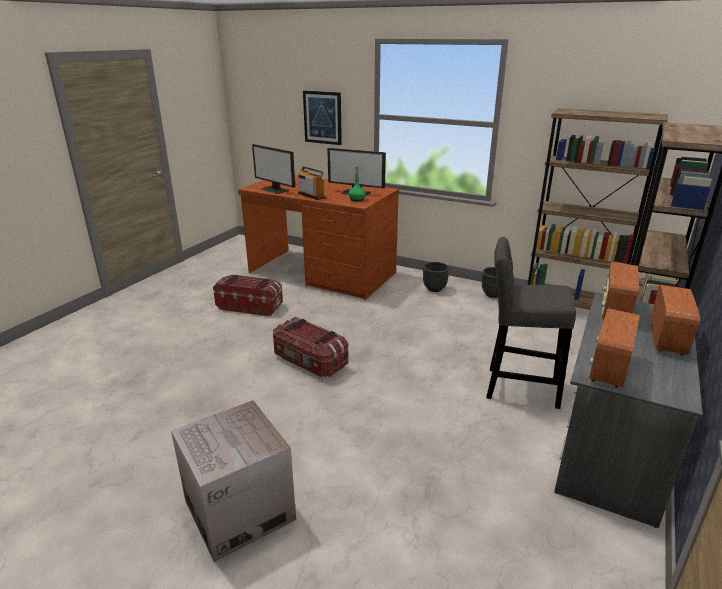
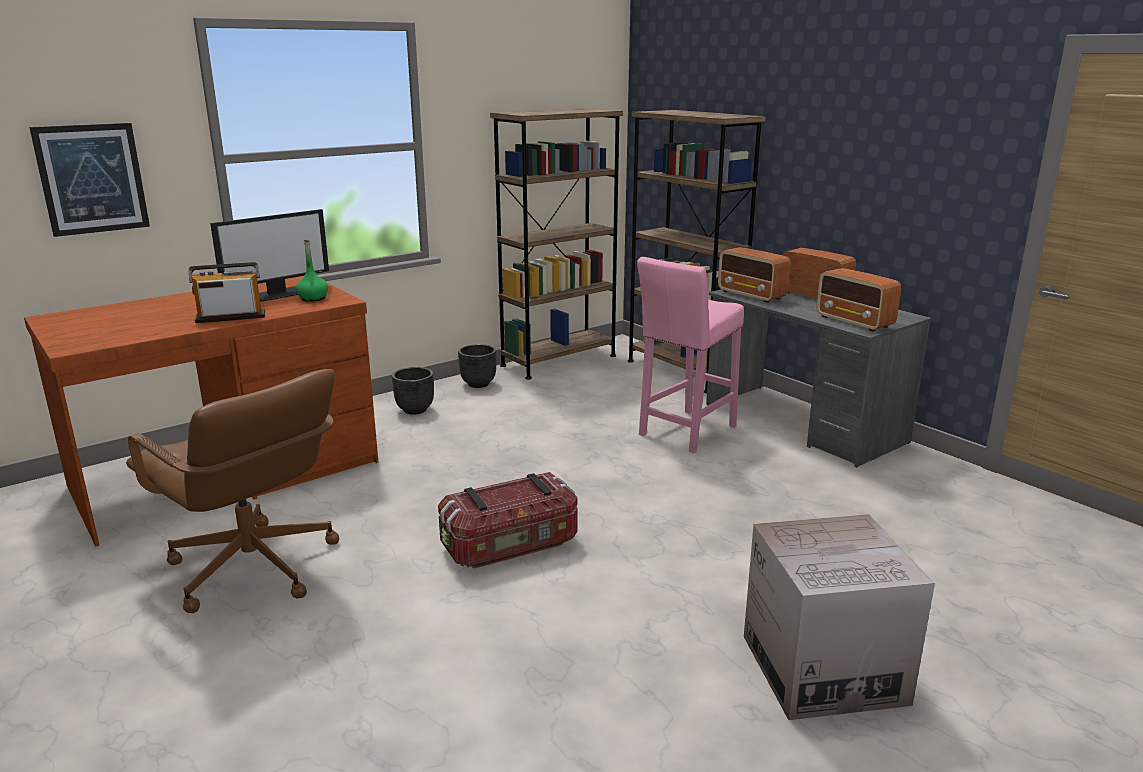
camera: 65 degrees left, 5 degrees down
storage box [213,275,283,316] -> brown office chair [126,369,339,613]
monitor [252,144,295,194] -> none
grey stool [486,237,576,409] -> pink stool [637,257,744,453]

